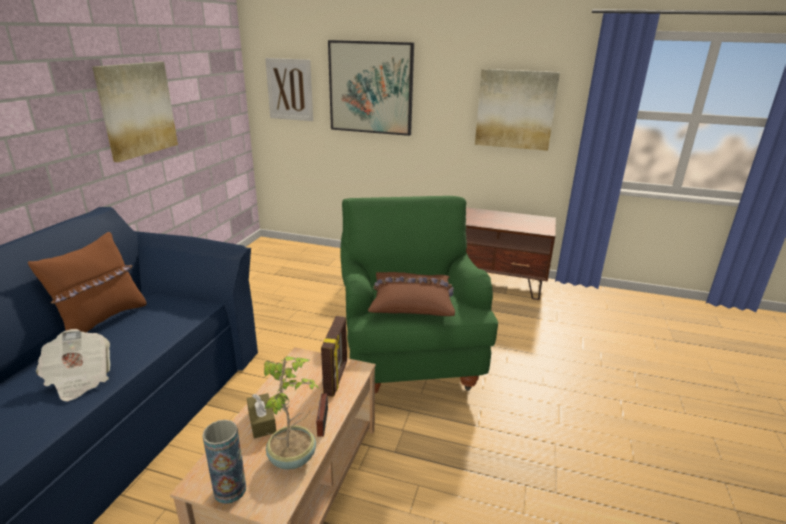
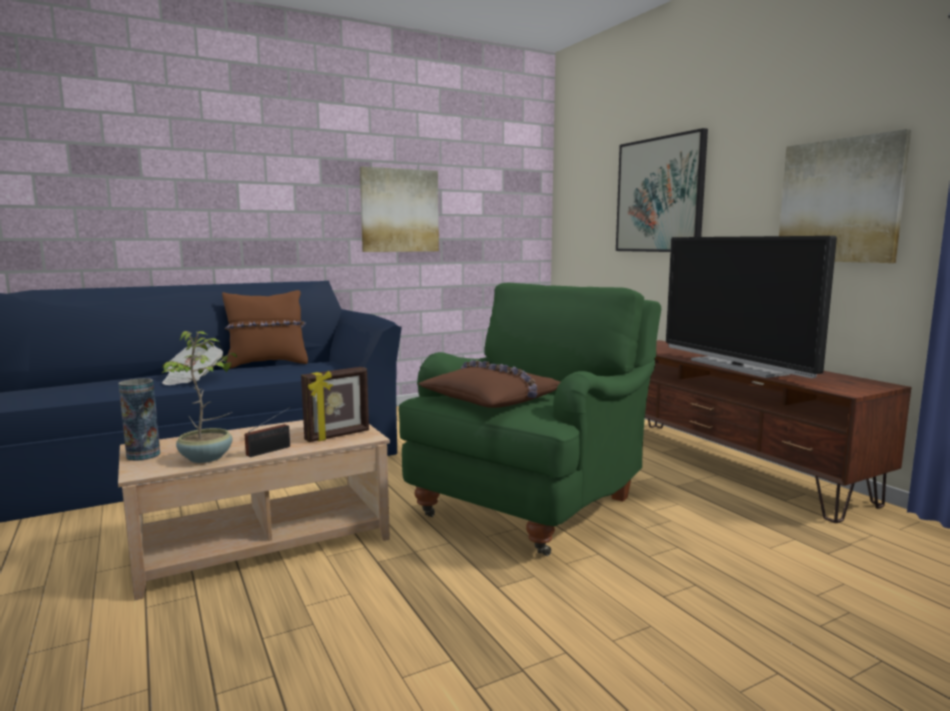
camera: 45 degrees right, 15 degrees down
brown tissue box [247,393,276,439] -> none
picture [265,58,313,121] -> none
none -> television [666,236,837,378]

